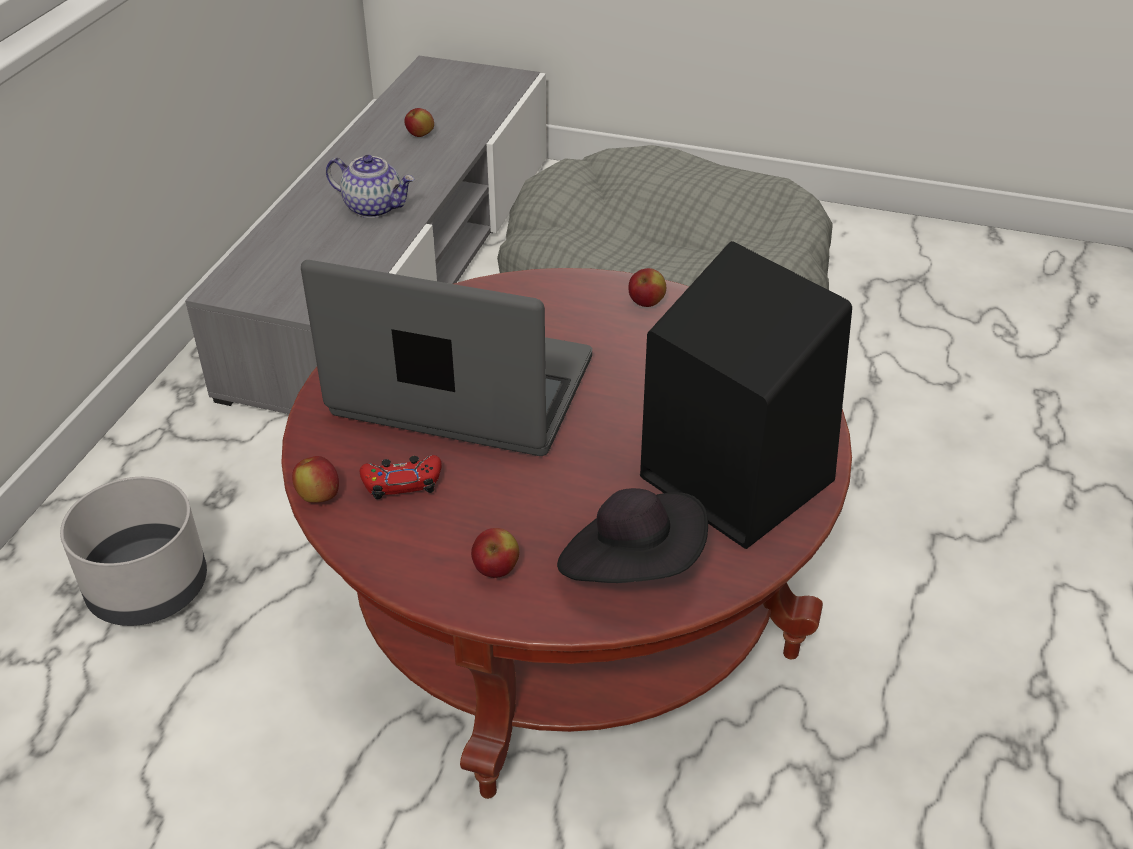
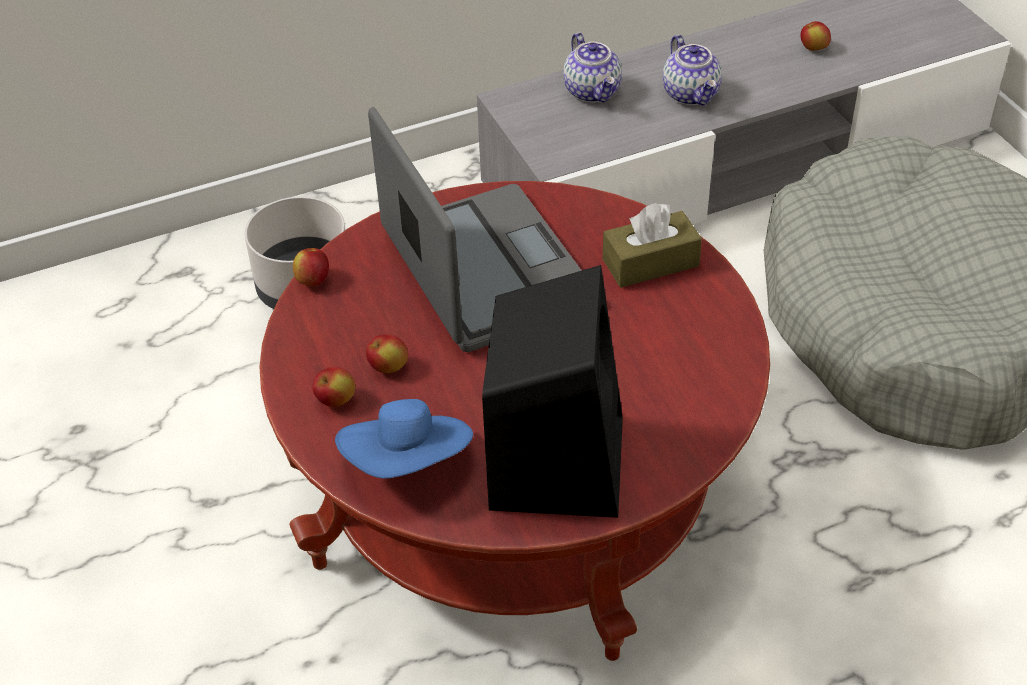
camera: 50 degrees right, 5 degrees up
red game controller [360,455,441,500] -> none
black hat [557,488,708,583] -> blue hat [335,399,473,479]
apple [628,268,666,307] -> apple moved to [366,334,408,373]
none -> teapot [563,33,622,103]
none -> brown tissue box [603,203,702,288]

